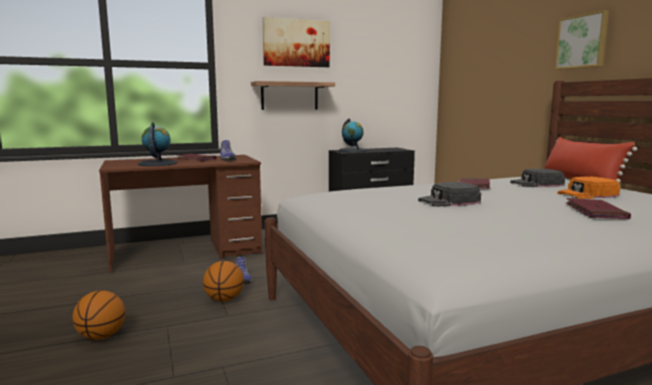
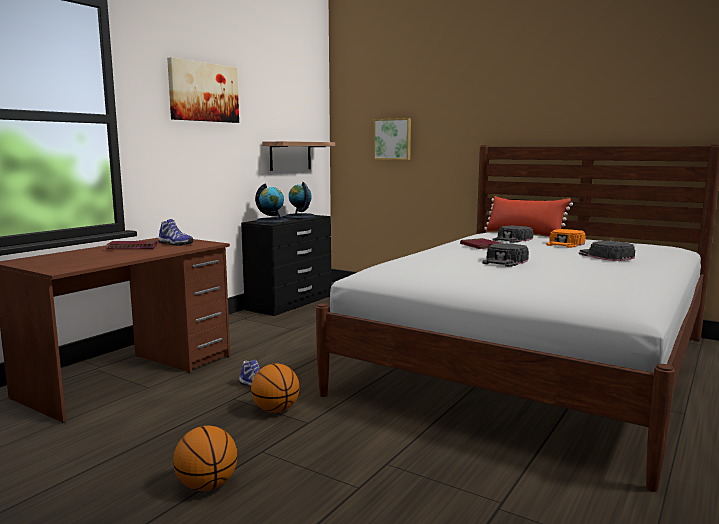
camera: 35 degrees left, 0 degrees up
globe [138,122,177,166] -> globe moved to [285,182,316,219]
shelf [251,81,335,110] -> shelf moved to [262,141,335,171]
picture [555,10,609,70] -> picture moved to [374,118,411,160]
red book [566,198,631,219] -> black cap [579,241,635,261]

